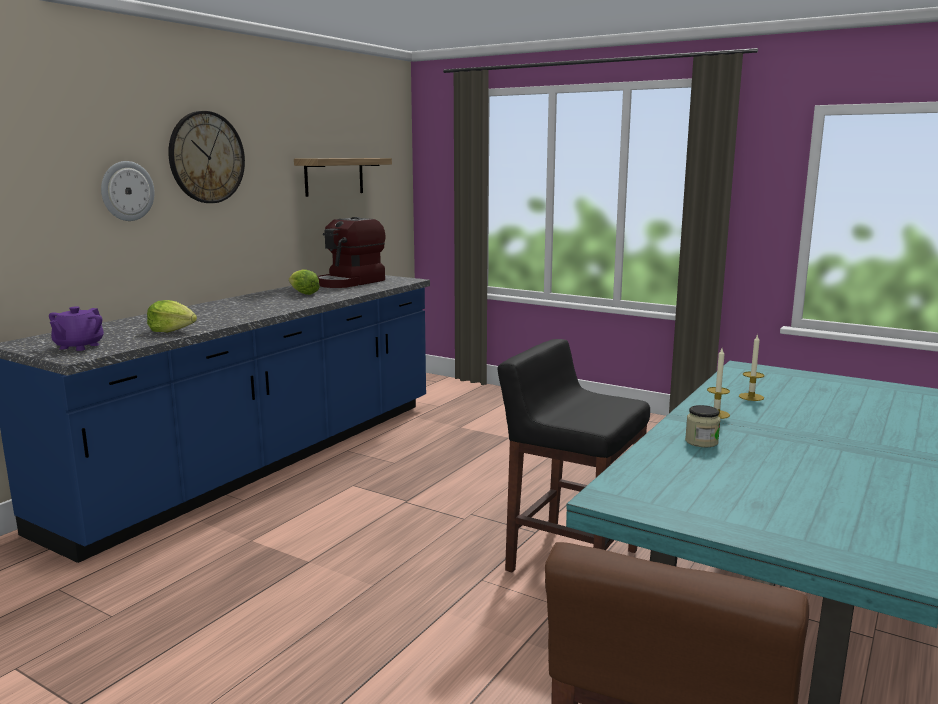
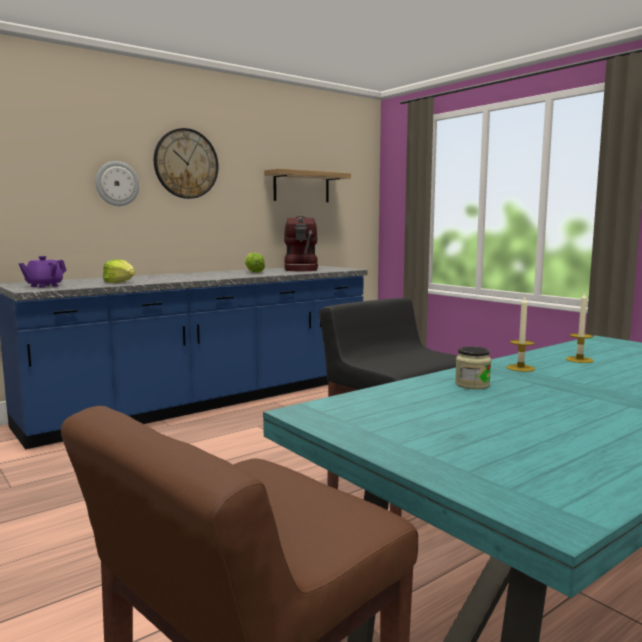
camera: 20 degrees right, 5 degrees down
coffee machine [317,217,385,288] -> coffee machine turned 60 degrees counterclockwise [284,216,318,271]

